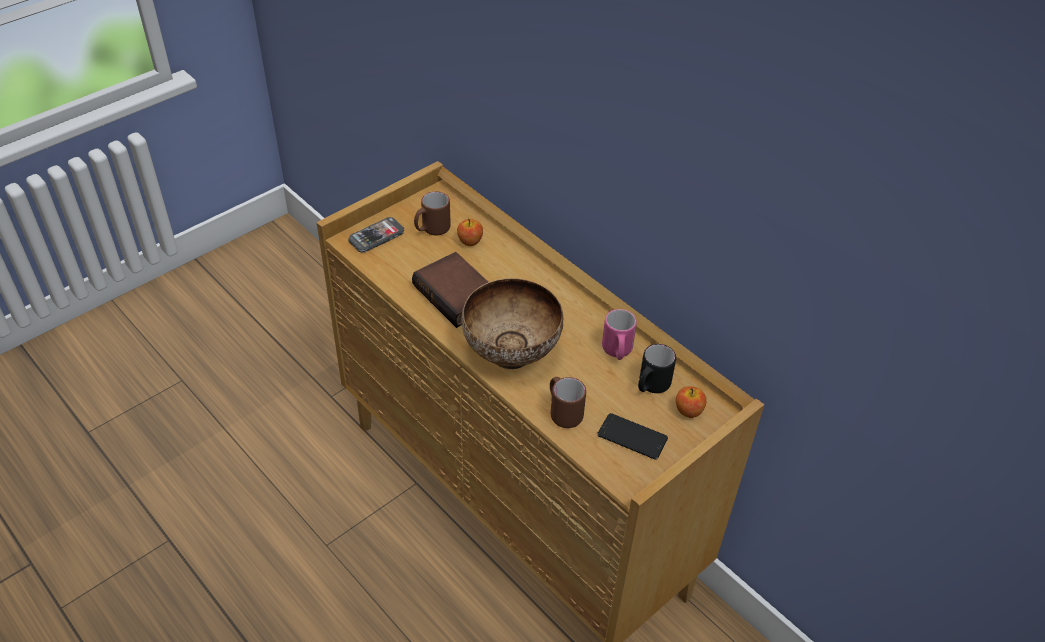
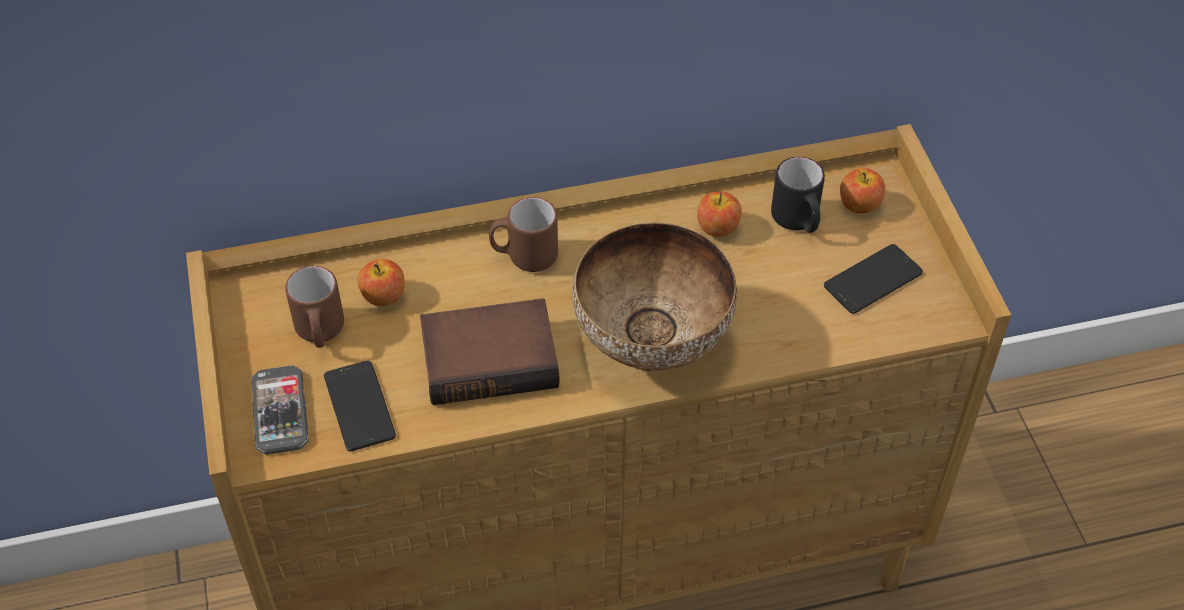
camera: 60 degrees left, 5 degrees up
brown mug [550,377,586,428] -> brown mug moved to [489,197,558,272]
pink mug [602,309,637,360] -> apple [697,191,742,237]
none -> phone [324,360,396,451]

